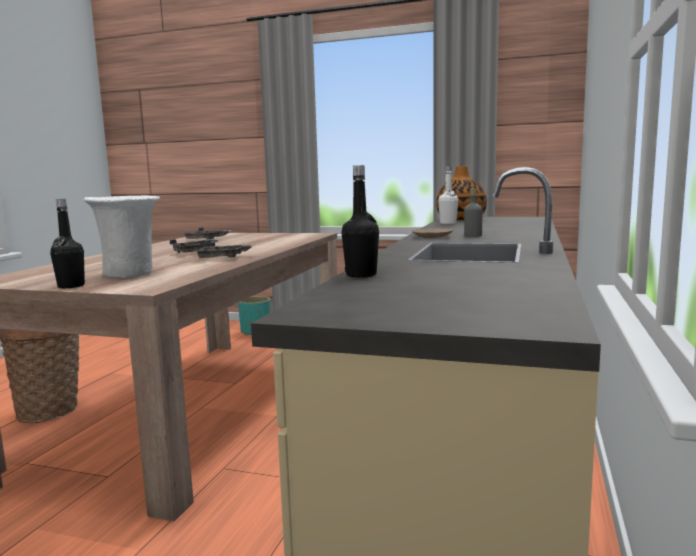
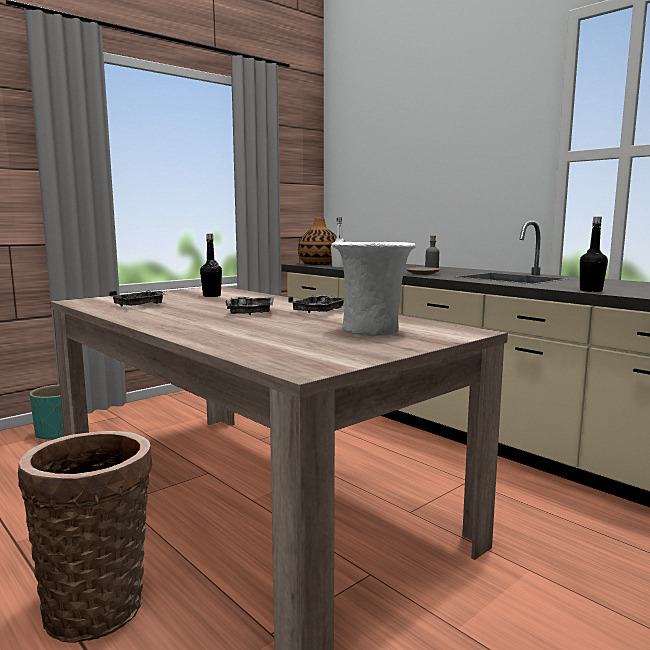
camera: 60 degrees left, 0 degrees up
black bottle [50,199,85,288] -> black bottle moved to [200,234,222,297]

